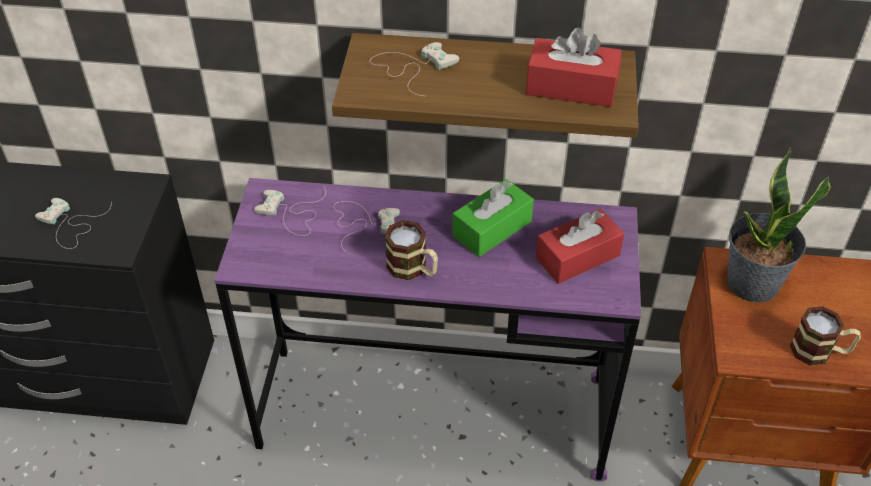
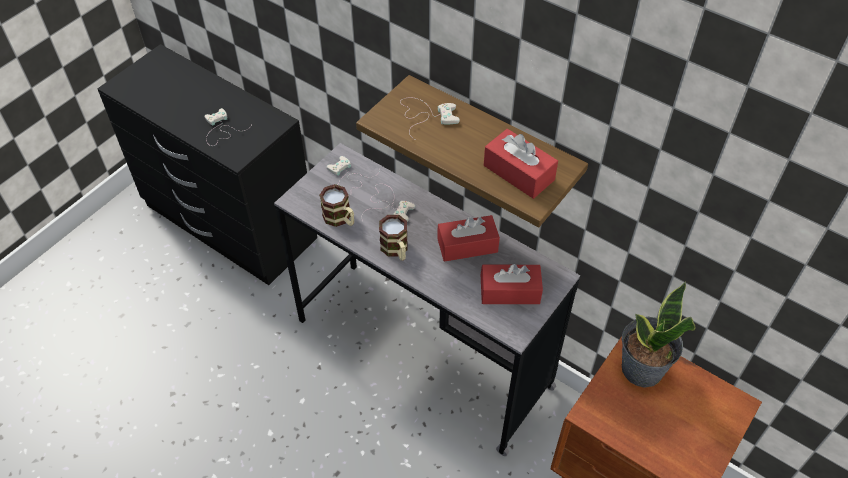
camera: 30 degrees right, 5 degrees up
purple desk [214,178,641,481] -> grey desk [274,143,580,456]
green tissue box [452,179,534,257] -> red tissue box [437,215,500,262]
mug [790,306,861,366] -> mug moved to [319,184,354,227]

